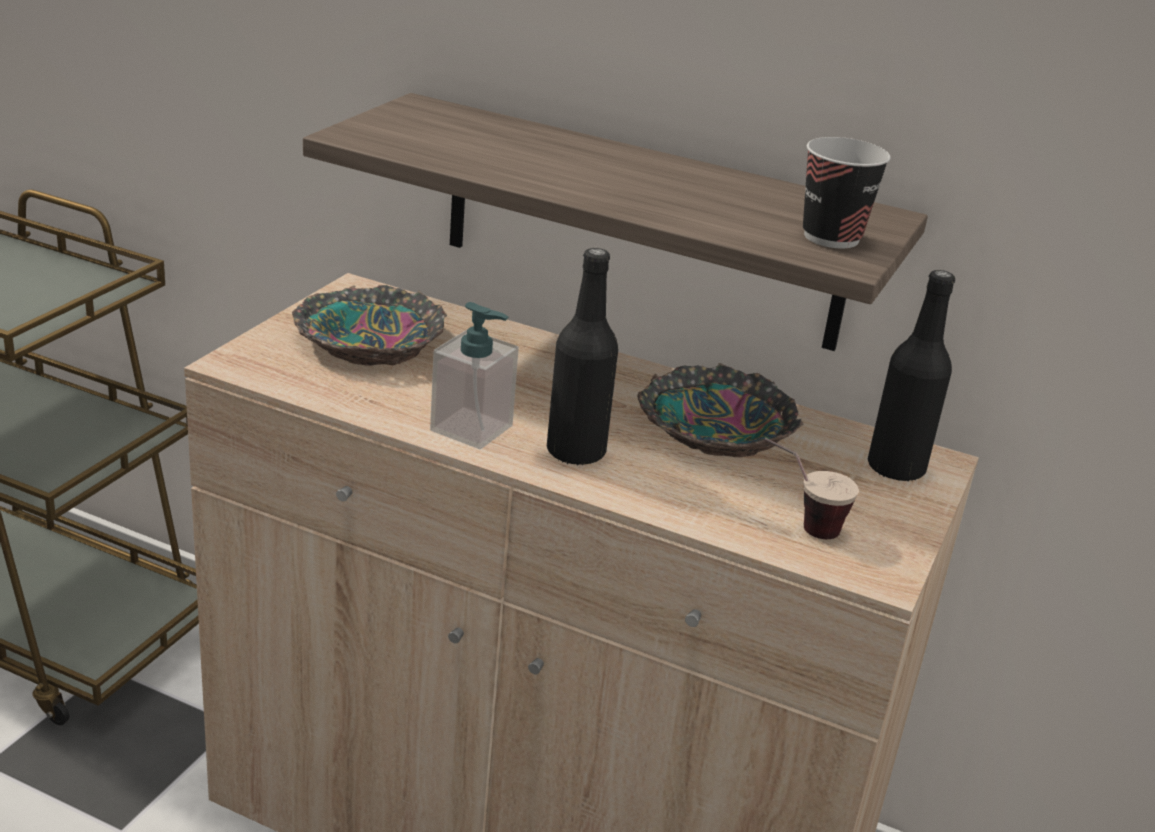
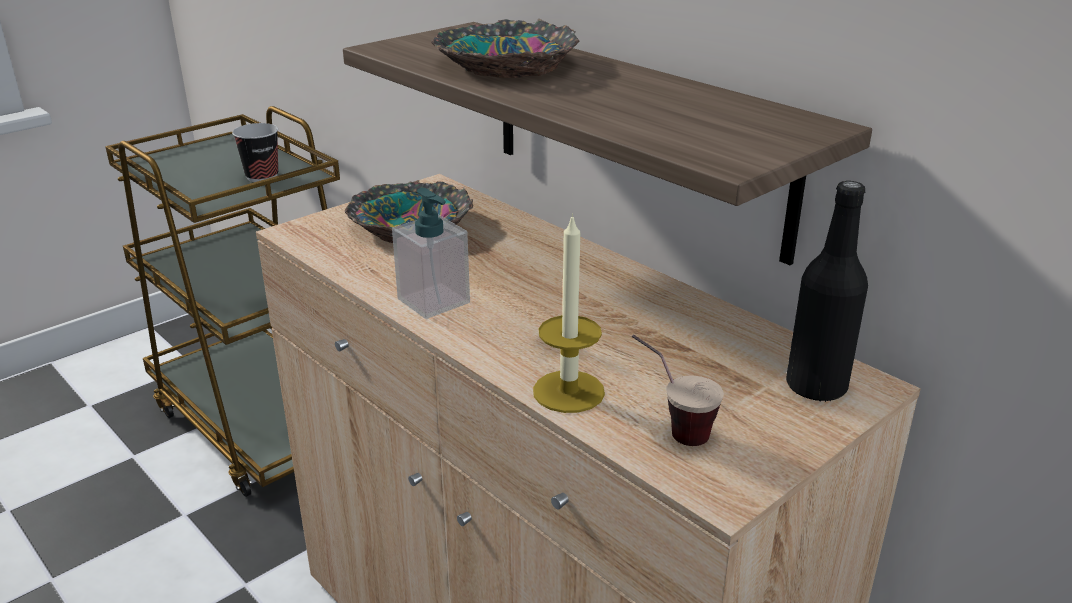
camera: 25 degrees right, 0 degrees up
black bottle [547,248,618,466] -> none
bowl [637,363,803,457] -> bowl moved to [431,19,579,78]
cup [803,137,890,248] -> cup moved to [232,123,278,182]
none -> candle [533,213,605,413]

